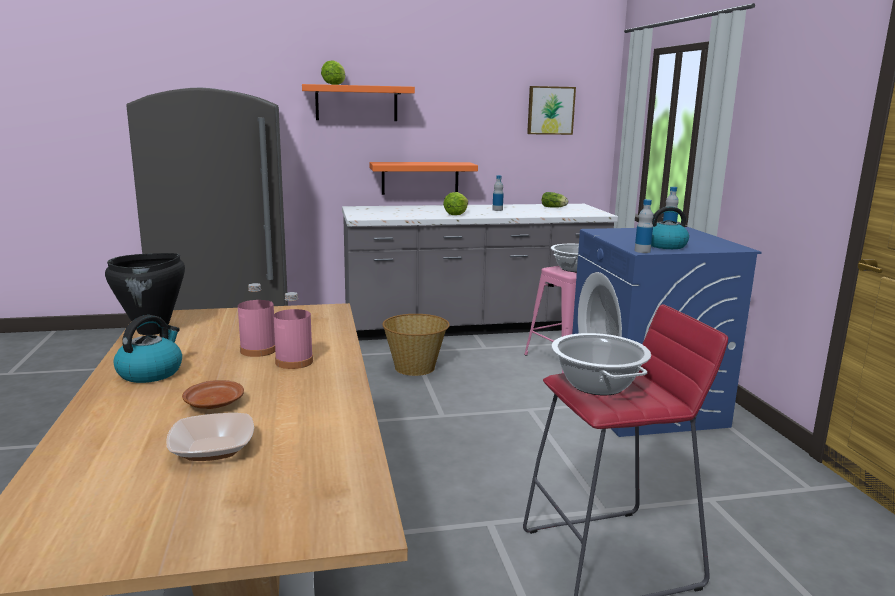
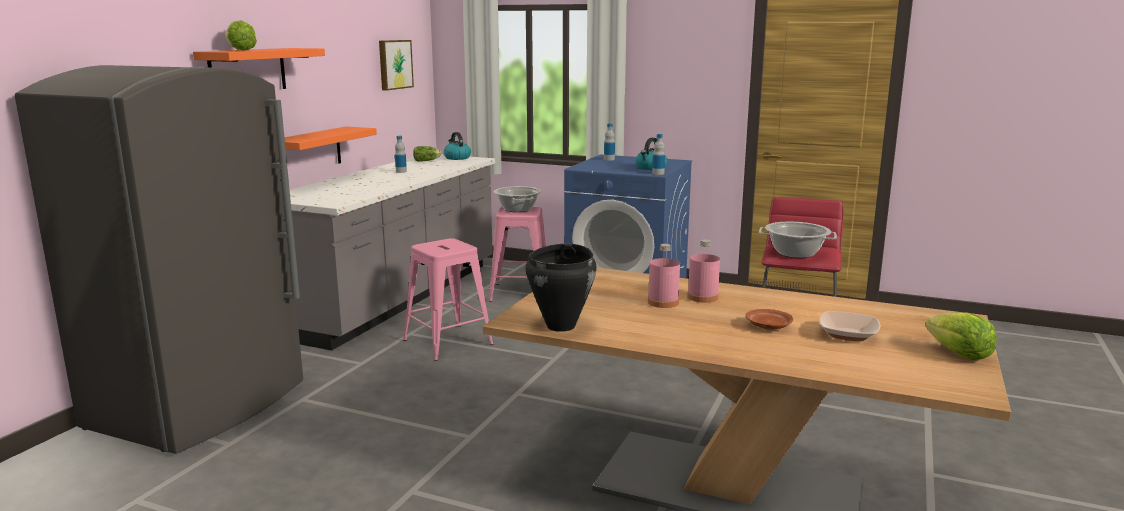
camera: 55 degrees left, 0 degrees up
kettle [114,315,182,383] -> kettle moved to [444,132,471,160]
basket [382,314,450,376] -> pink stool [403,238,493,361]
lettuce [443,192,468,215] -> lettuce moved to [925,312,997,360]

